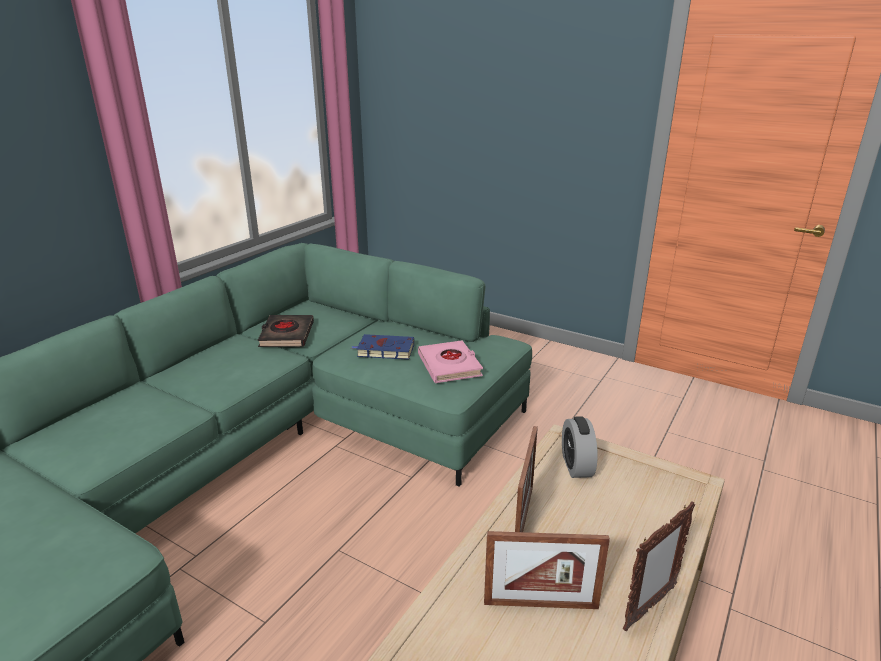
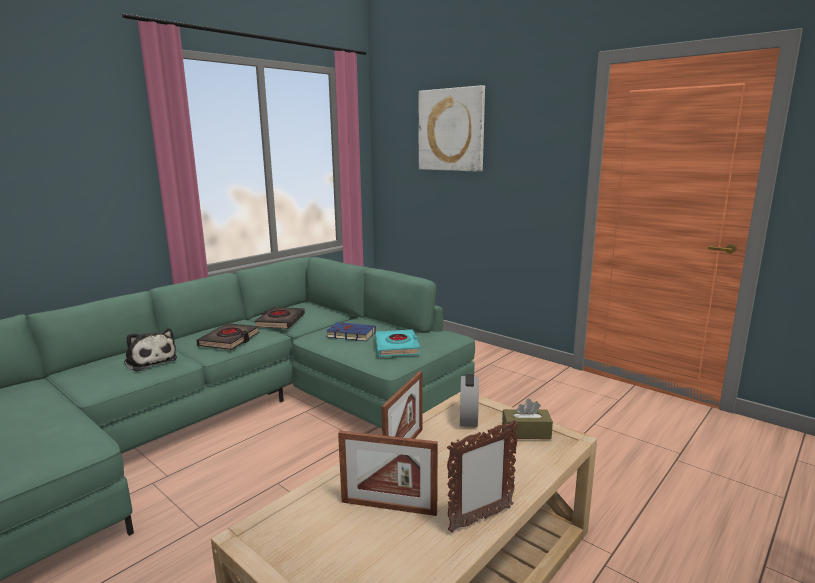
camera: 10 degrees right, 10 degrees down
pink book [418,340,483,383] -> turquoise book [375,330,420,357]
none -> plush toy [124,328,177,371]
none -> black book [196,323,259,350]
none -> picture [418,85,485,172]
none -> brown tissue box [502,399,553,439]

